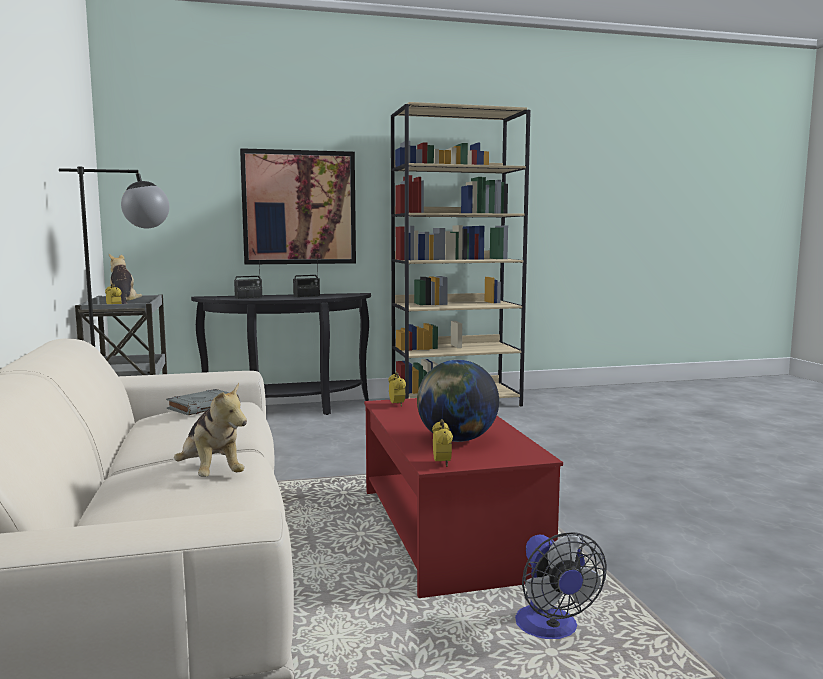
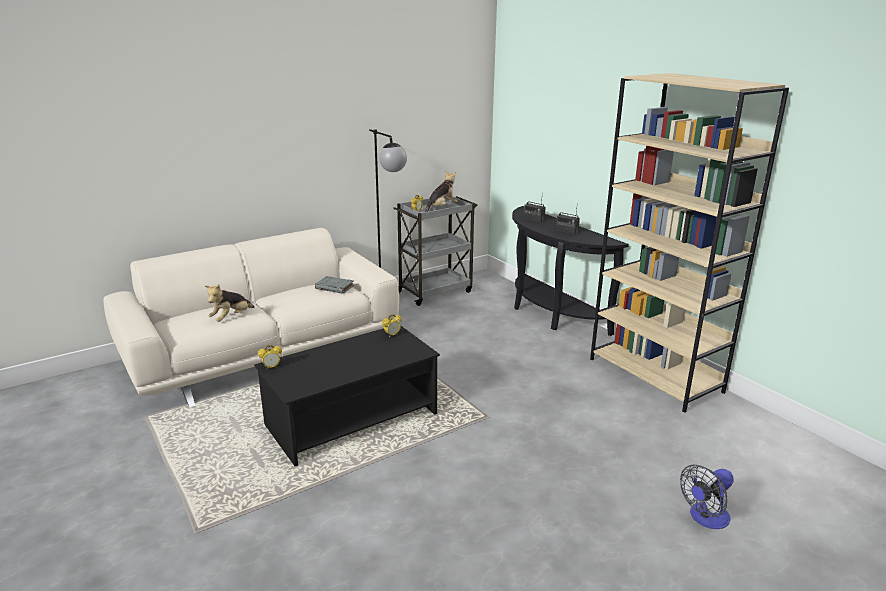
camera: 70 degrees right, 15 degrees up
picture [240,148,356,265] -> none
red coffee table [364,398,563,598] -> black coffee table [254,325,440,466]
globe [417,360,499,442] -> none
fan [515,532,607,639] -> fan moved to [680,465,734,529]

